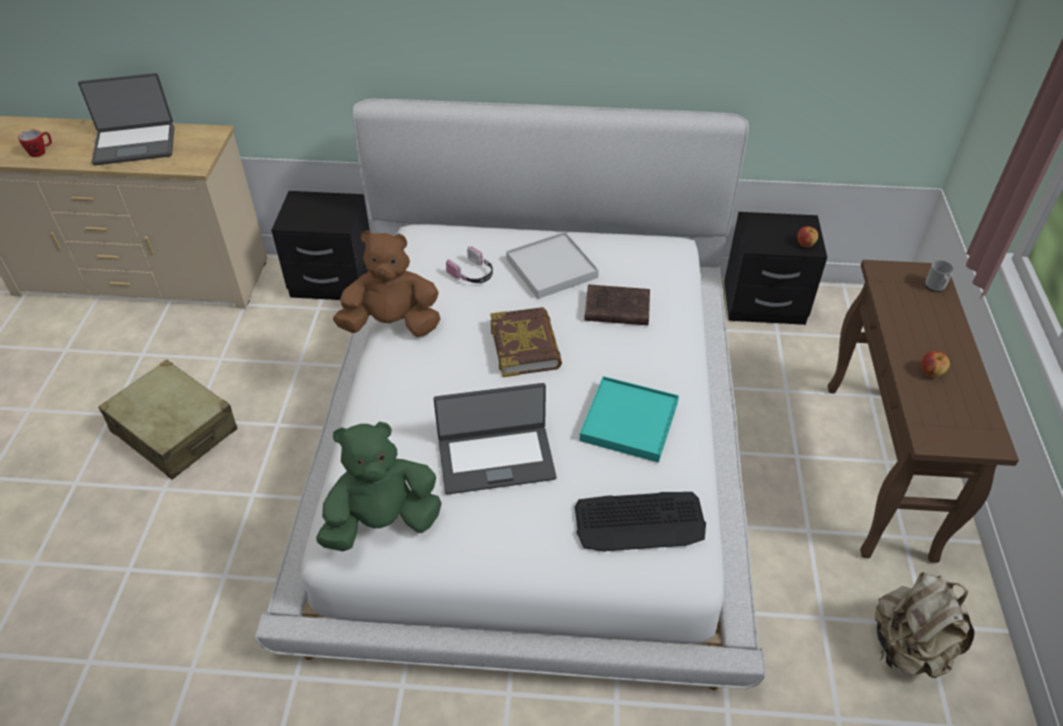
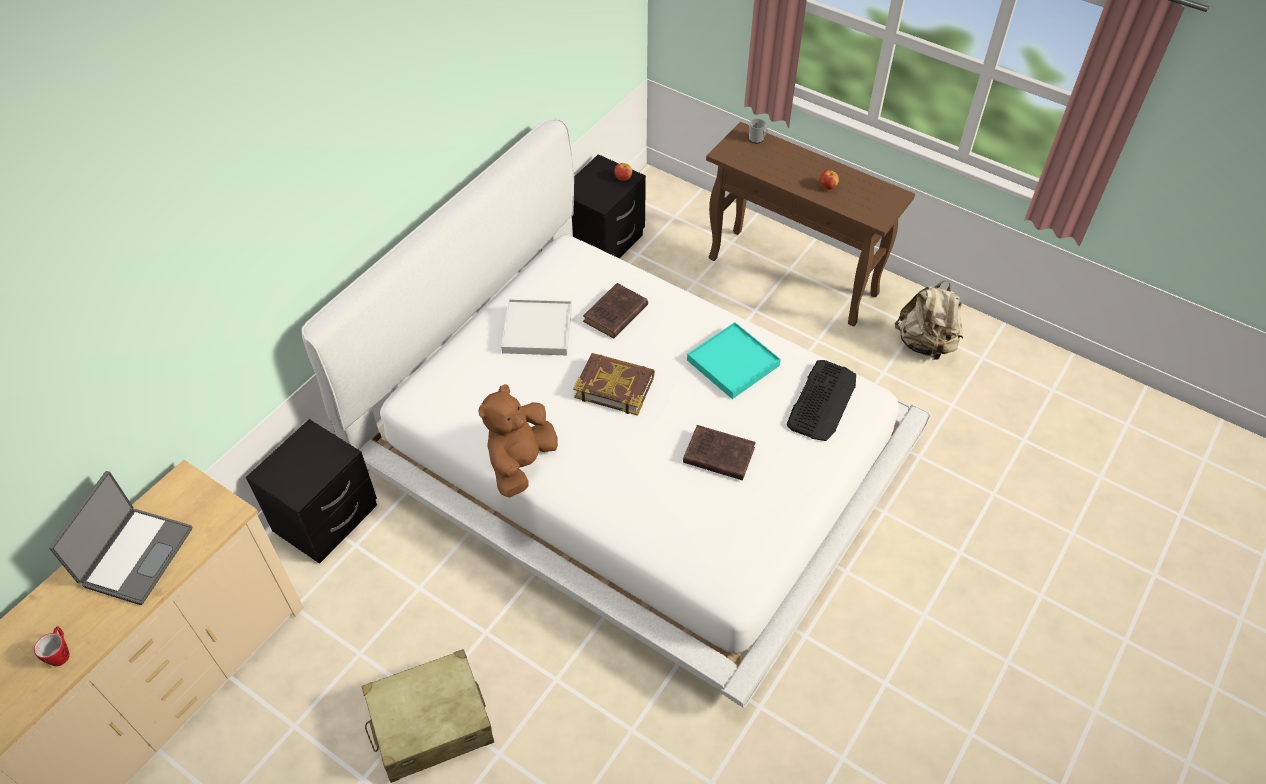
camera: 60 degrees left, 5 degrees up
green plush toy [316,421,442,551] -> none
laptop [433,383,557,495] -> brown book [683,425,756,481]
headphones [446,246,493,283] -> none

